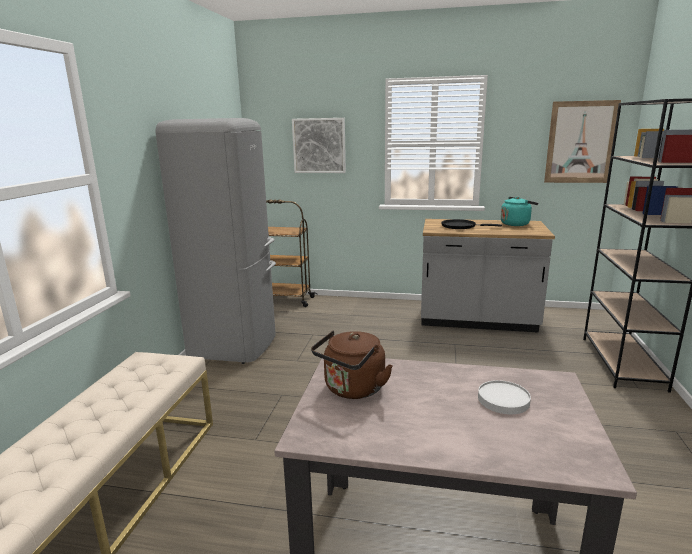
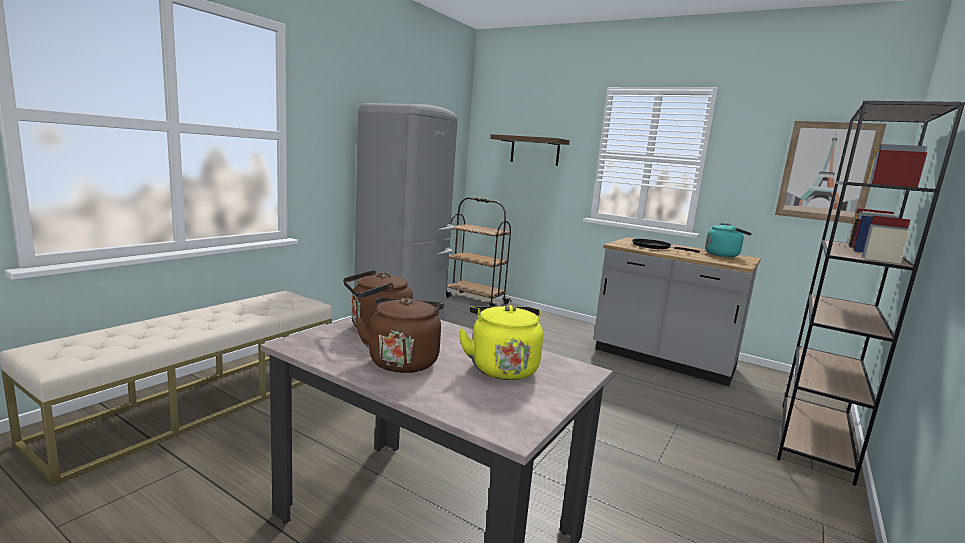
camera: 20 degrees right, 5 degrees down
picture [292,118,346,173] -> shelf [490,134,570,166]
white plate [478,380,531,414] -> yellow kettle [459,305,543,380]
none -> brown kettle [355,297,444,373]

